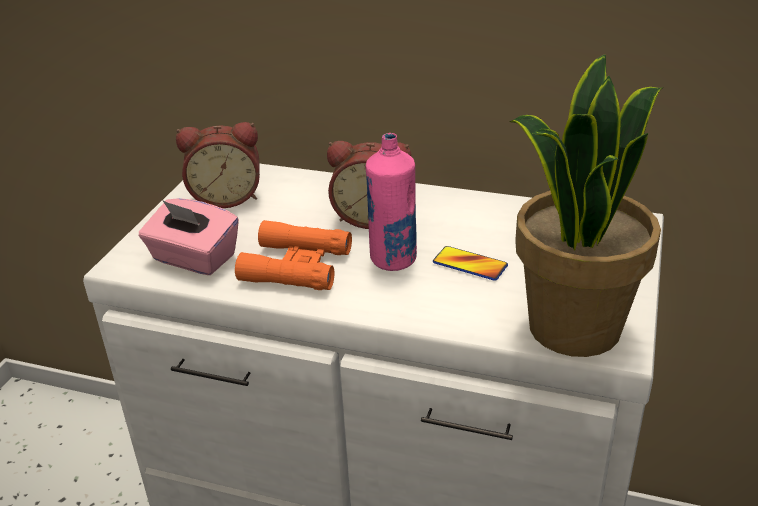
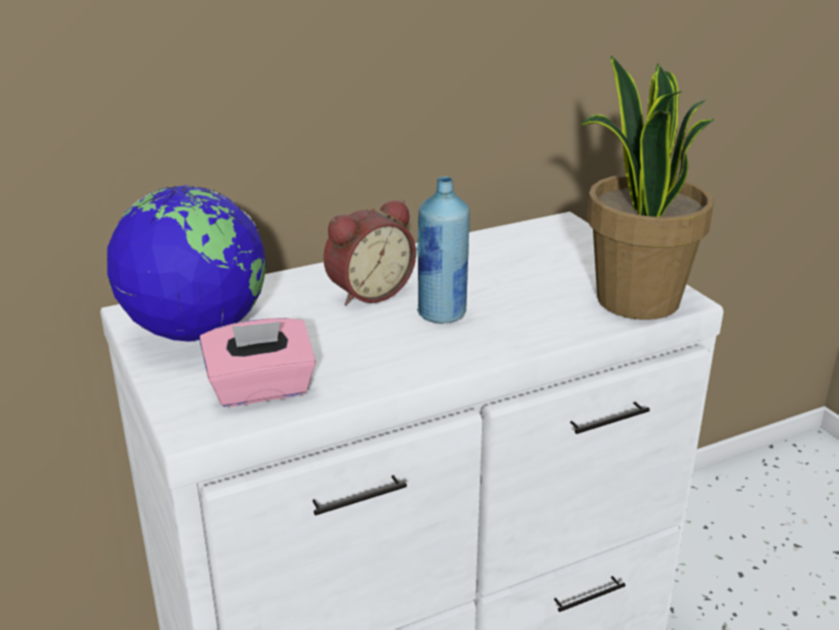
camera: 45 degrees left, 5 degrees down
alarm clock [176,122,260,208] -> globe [107,185,266,342]
orange binoculars [235,220,352,290] -> none
pink bottle [366,133,417,271] -> blue bottle [417,176,470,324]
phone [433,246,508,281] -> none

